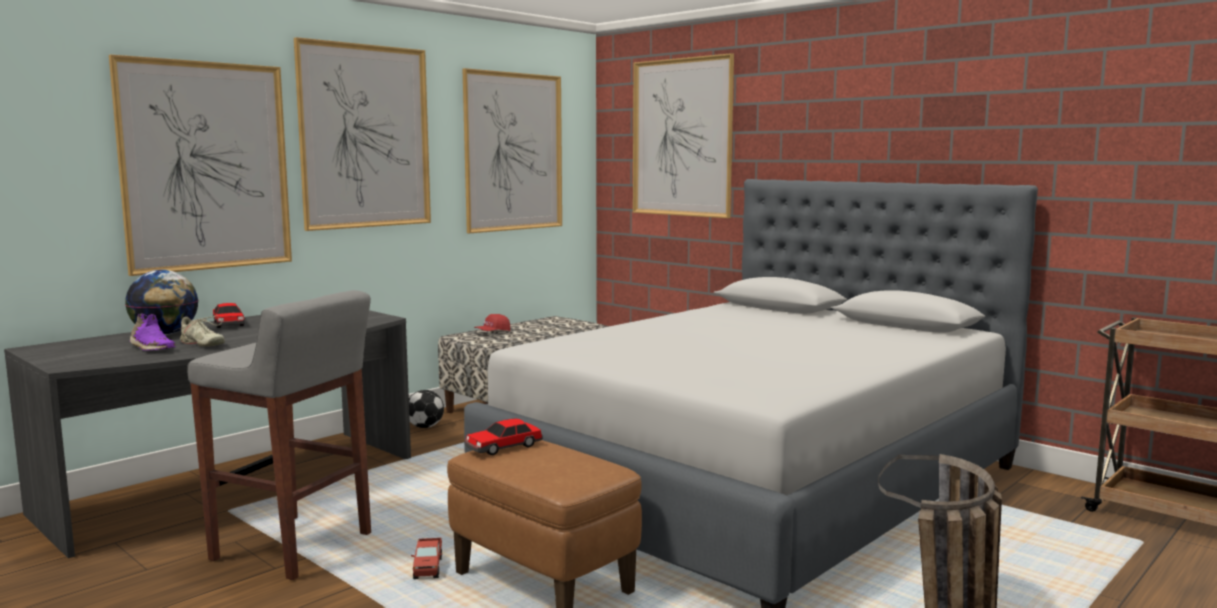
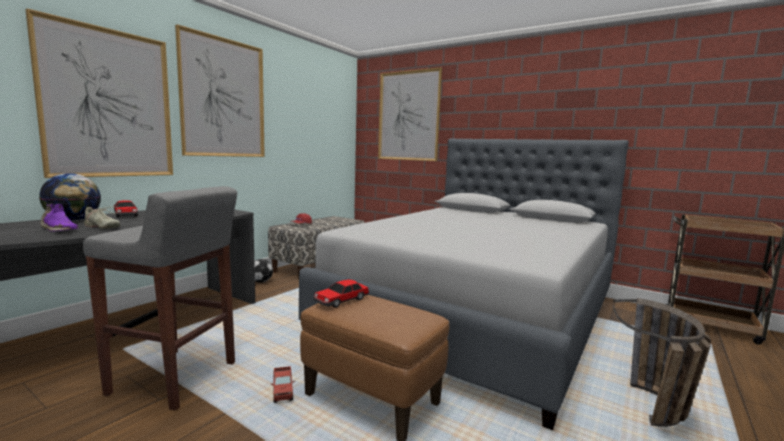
camera: 10 degrees left, 0 degrees up
picture [462,68,562,233] -> none

